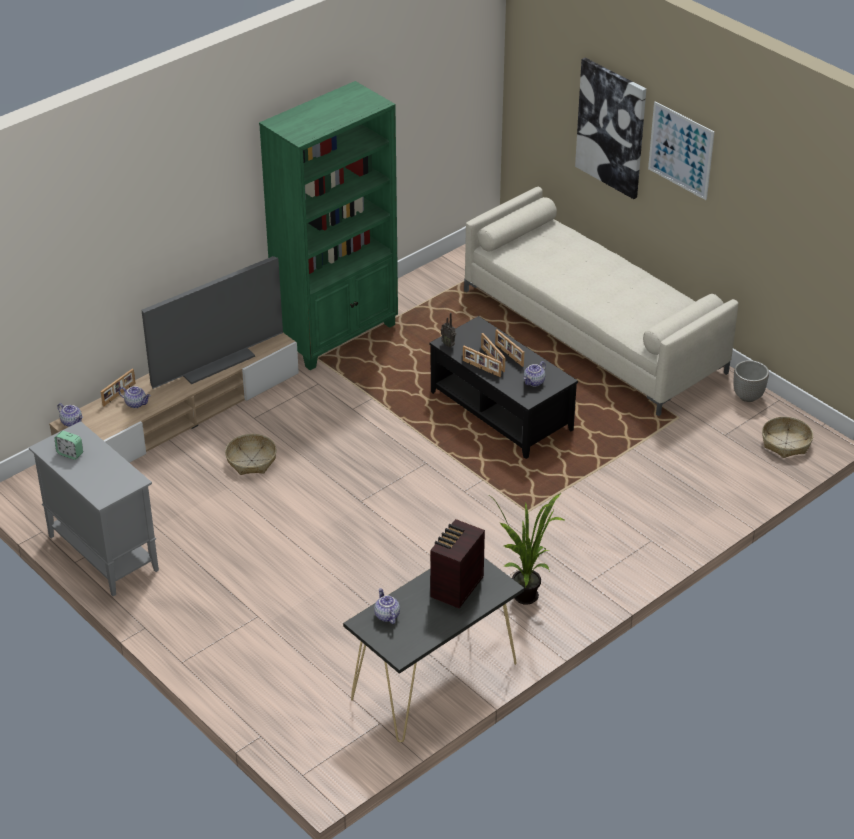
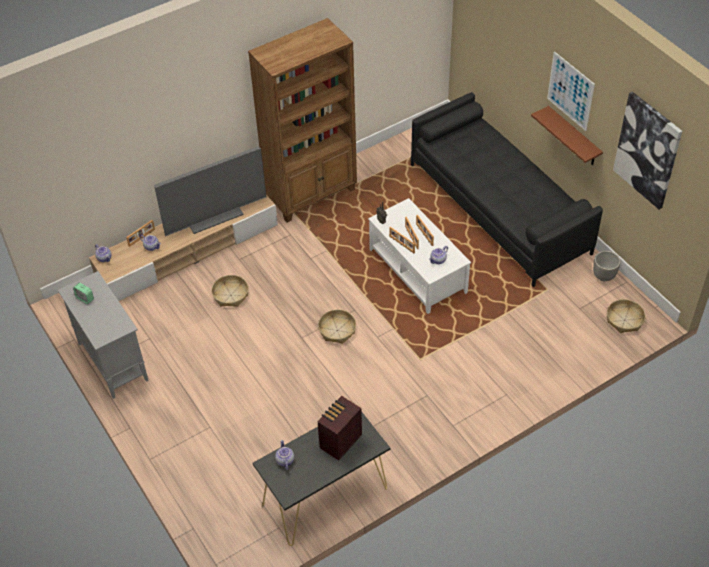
camera: 10 degrees right, 10 degrees up
green bookcase [259,81,398,370] -> brown bookcase [248,18,357,222]
black coffee table [429,316,578,459] -> white coffee table [368,198,471,314]
beige sofa [464,187,738,416] -> black sofa [411,92,603,287]
potted plant [488,493,564,605] -> none
picture [575,58,646,199] -> picture moved to [613,91,682,209]
none -> basket [318,309,356,344]
none -> brown shelf [531,106,603,166]

